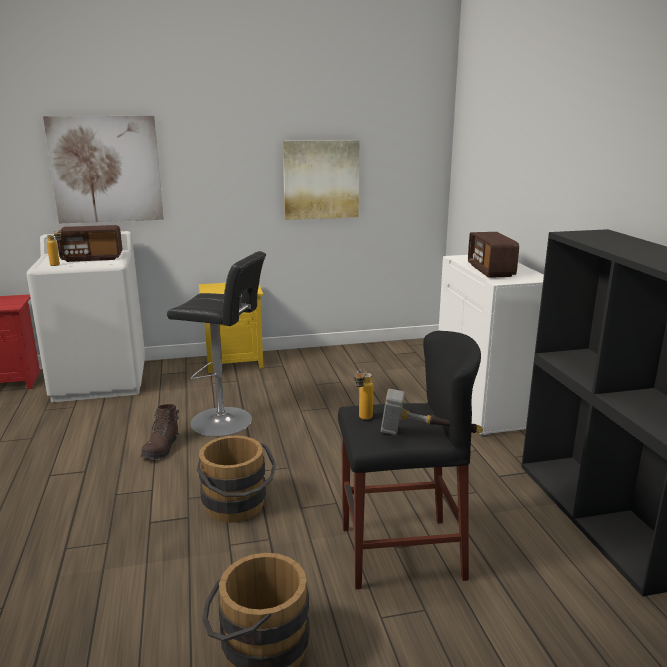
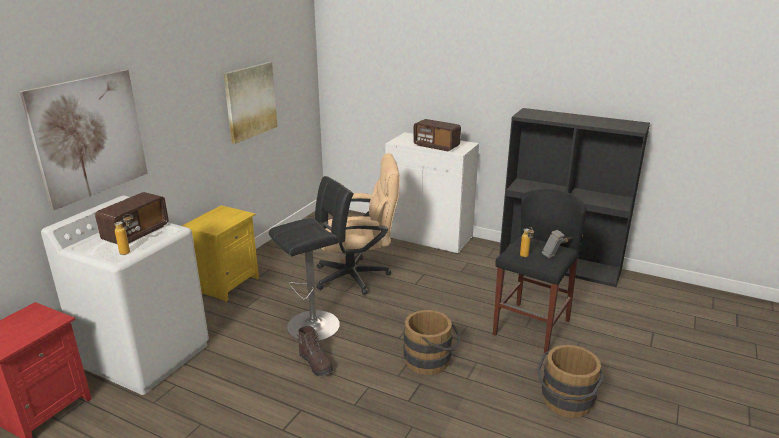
camera: 50 degrees left, 5 degrees up
none -> beige office chair [316,153,400,295]

